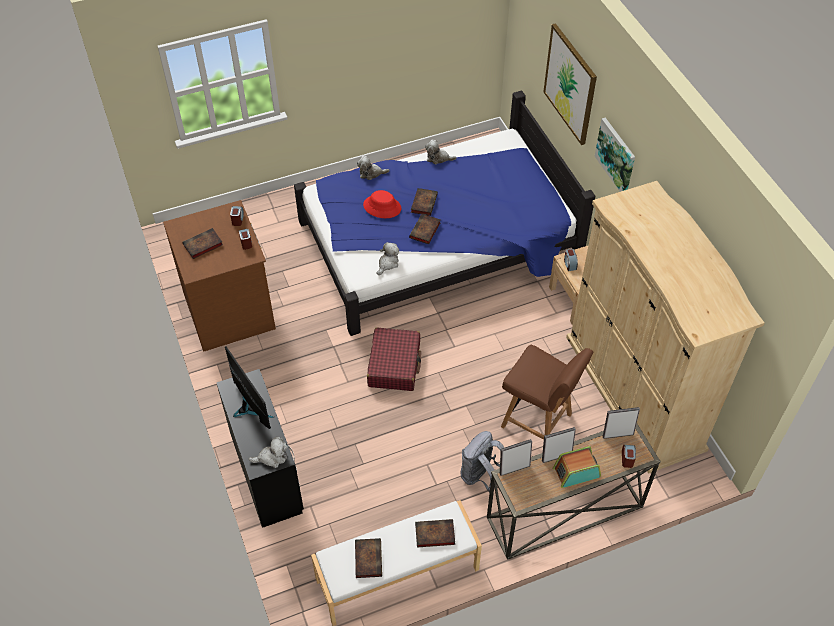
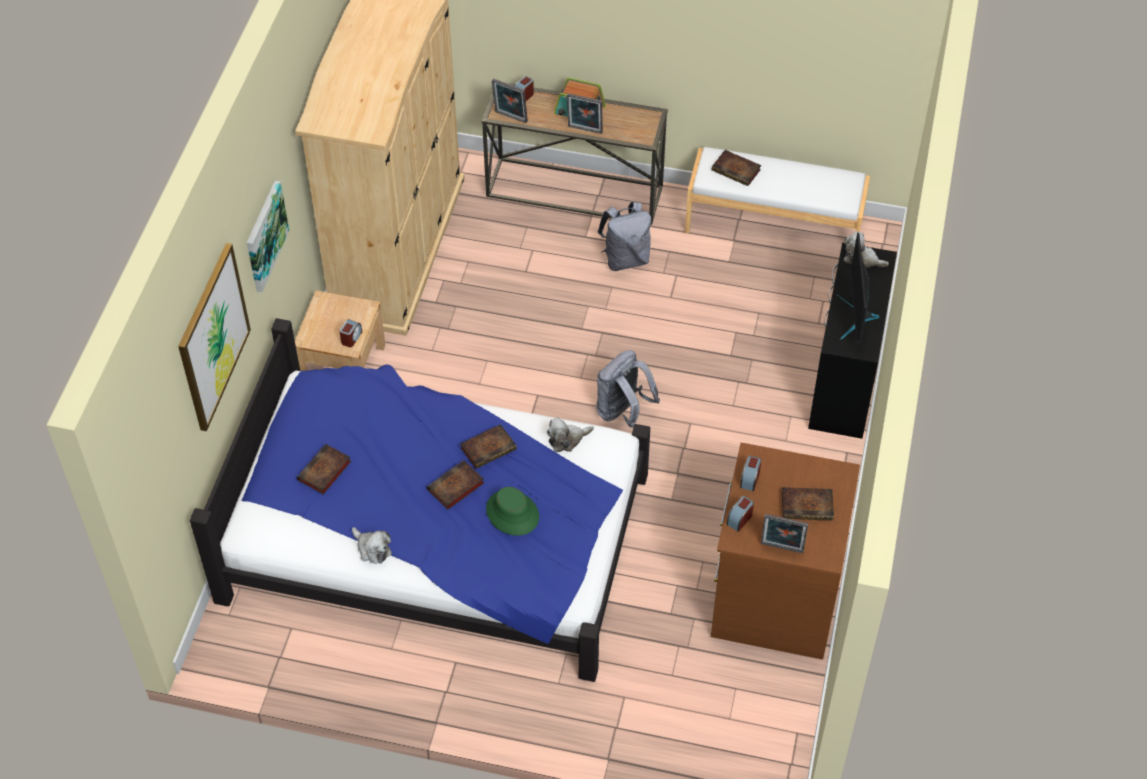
camera: 145 degrees left, 0 degrees up
book [355,538,382,578] -> book moved to [297,444,351,494]
plush toy [357,156,390,180] -> none
red hat [363,190,401,218] -> green hat [486,487,539,536]
red suitcase [367,327,421,391] -> grey backpack [596,350,660,428]
picture frame [500,439,532,476] -> picture frame moved to [761,514,808,553]
brown chair [501,345,593,440] -> none

